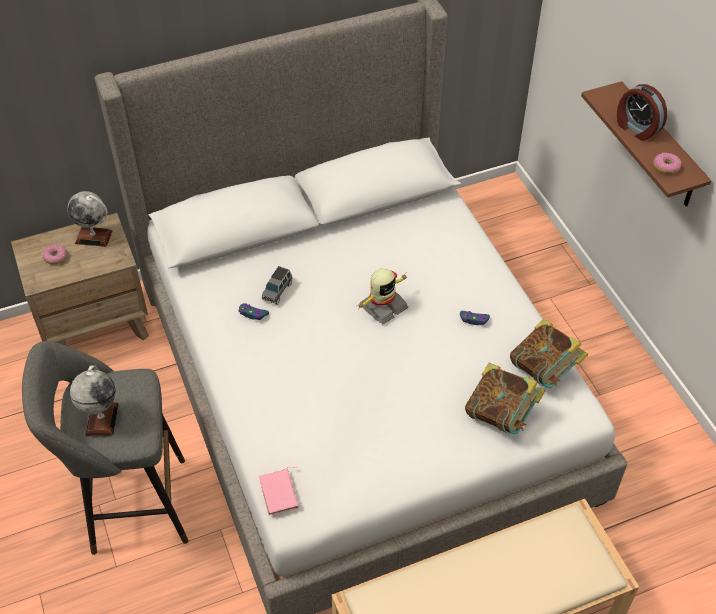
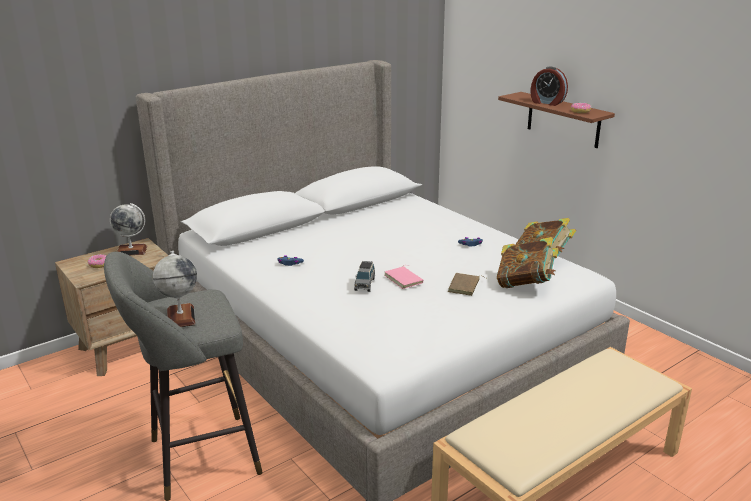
camera: 15 degrees left, 25 degrees down
pink book [259,467,299,515] -> pink book moved to [384,265,424,289]
grey toy car [262,266,292,305] -> grey toy car moved to [354,261,375,292]
toy robot [357,269,408,325] -> none
none -> brown book [448,273,486,296]

